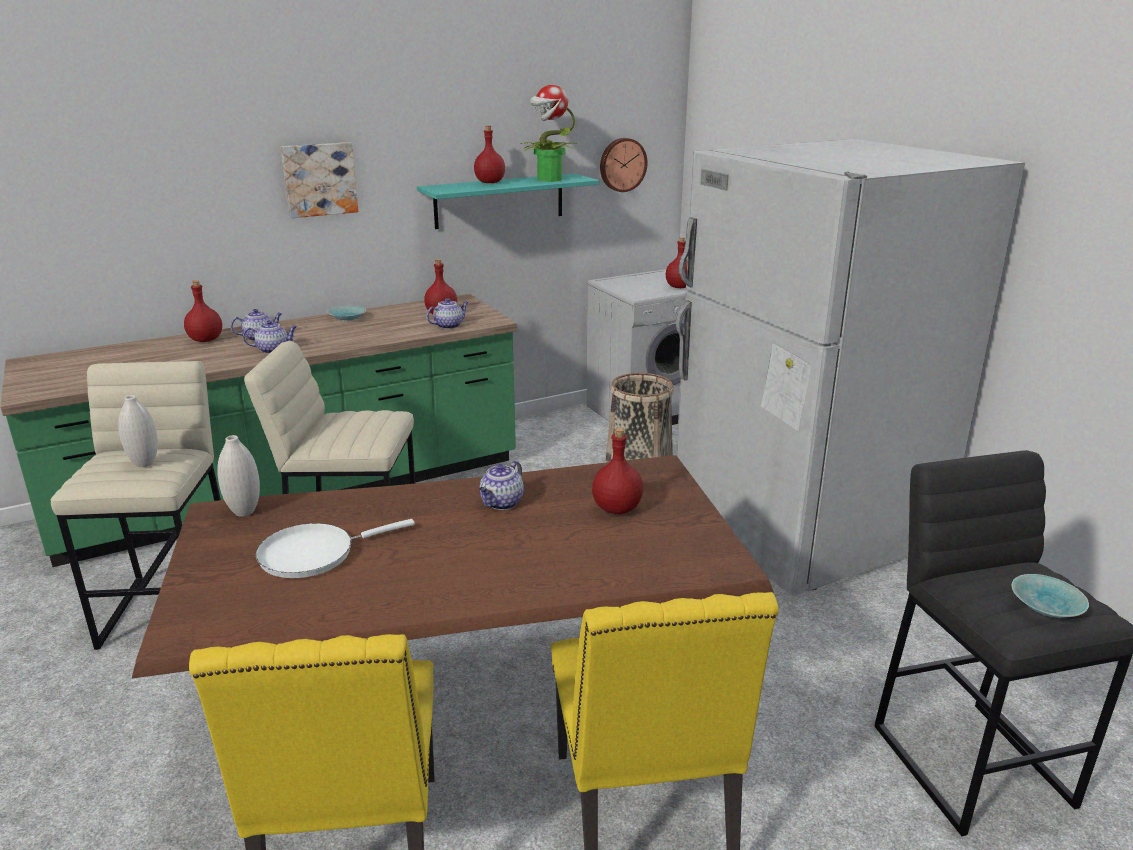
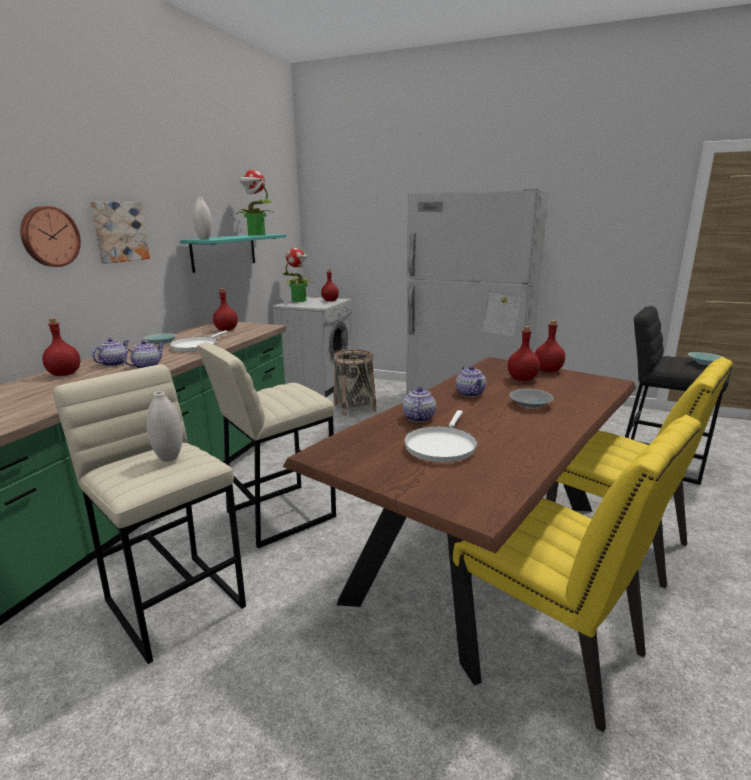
camera: 40 degrees left, 5 degrees down
white vase [217,435,260,517] -> white vase moved to [192,197,212,239]
teapot [426,298,468,329] -> teapot moved to [402,387,436,422]
red bottle [474,126,505,183] -> red bottle moved to [535,320,565,372]
wall clock [600,138,648,192] -> wall clock moved to [20,206,81,267]
none -> white frying pan [170,331,228,352]
none -> potted plant [282,248,315,302]
none -> grey bowl [509,389,554,408]

